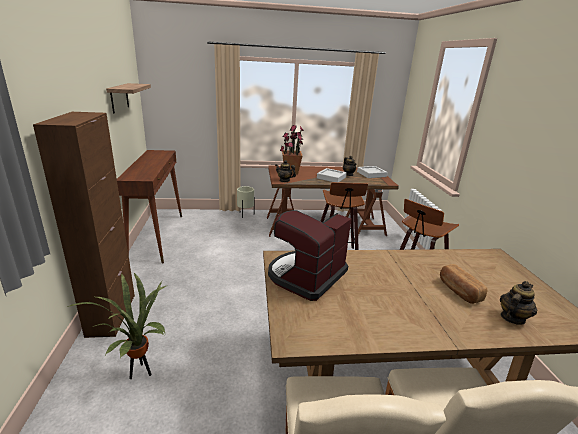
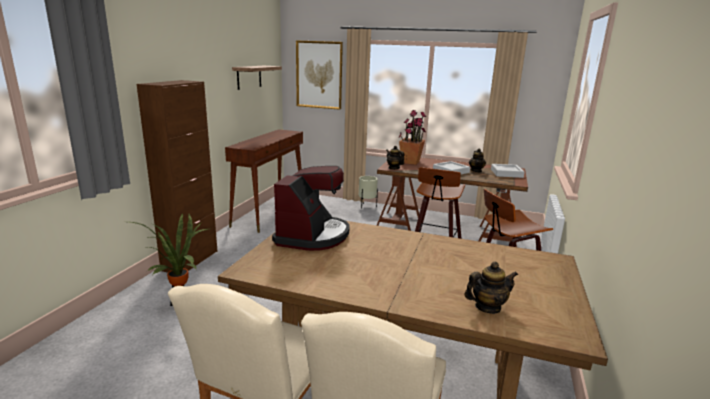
camera: 25 degrees right, 5 degrees down
coffee machine [268,210,351,301] -> coffee machine turned 135 degrees clockwise [272,166,350,251]
bread [440,264,487,304] -> none
none -> picture [296,40,343,110]

